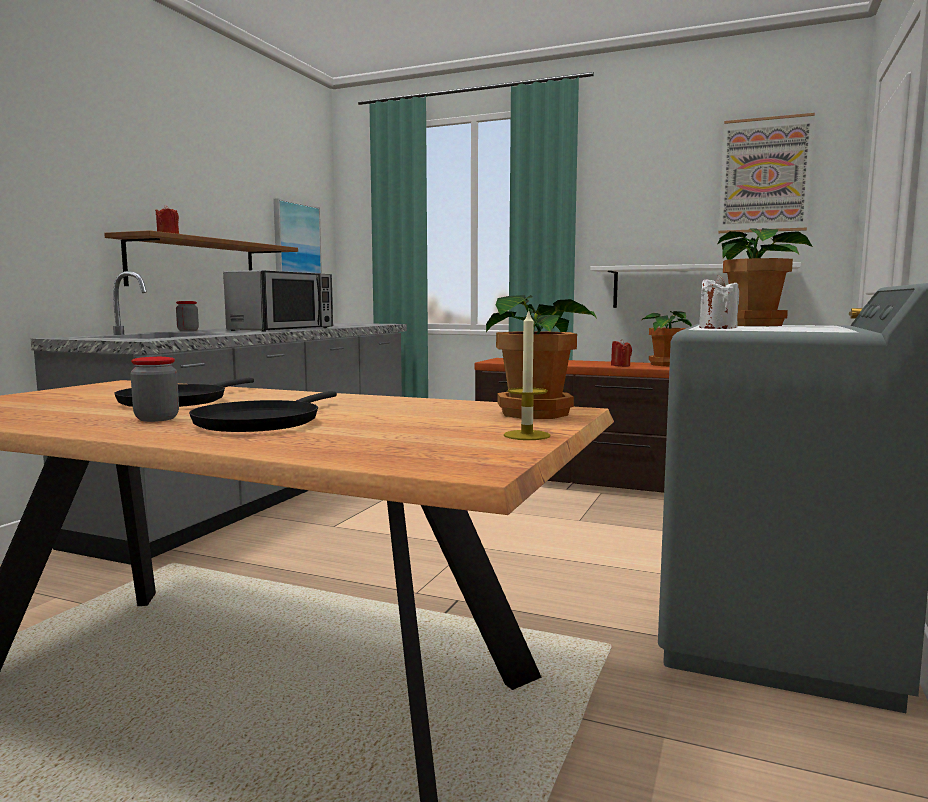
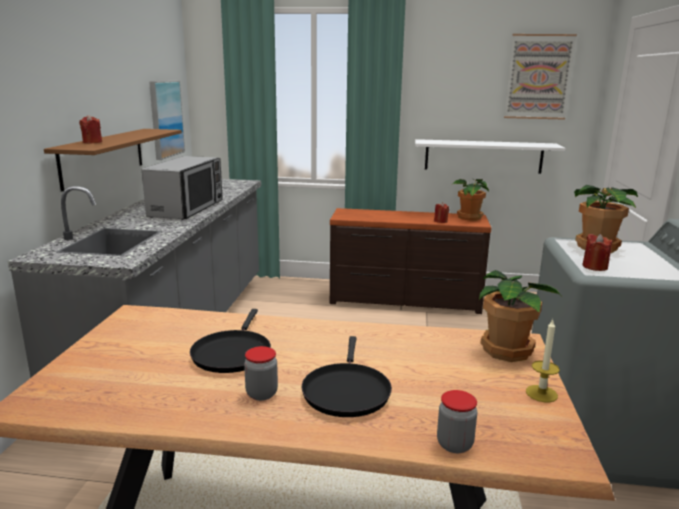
camera: 15 degrees left, 10 degrees up
jar [176,301,199,331] -> jar moved to [437,390,477,453]
white candle [699,275,739,329] -> red candle [582,234,613,271]

